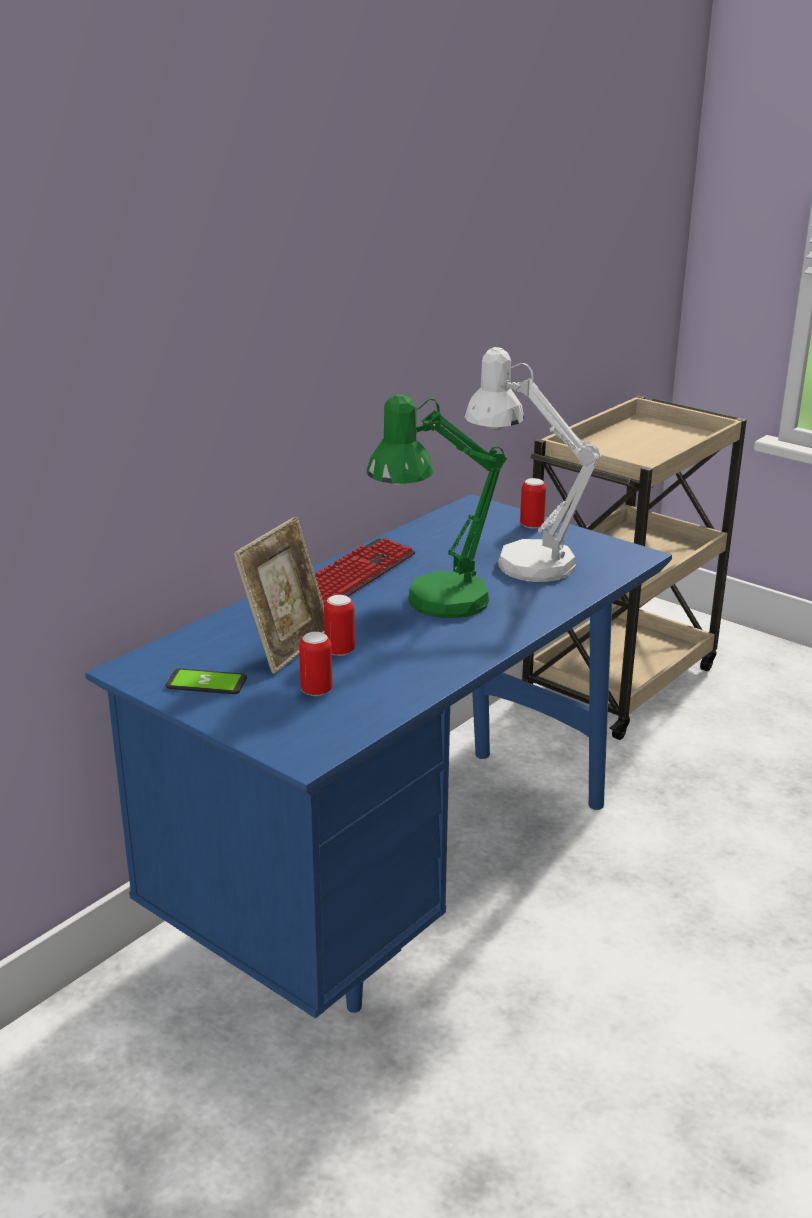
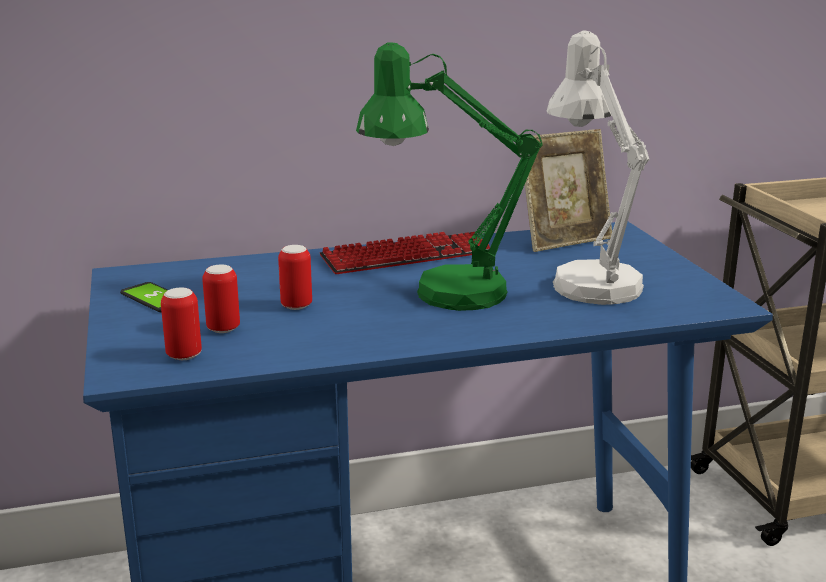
camera: 35 degrees right, 5 degrees down
picture frame [233,516,325,674] -> picture frame moved to [525,129,612,252]
can [520,478,546,529] -> can moved to [161,288,202,360]

